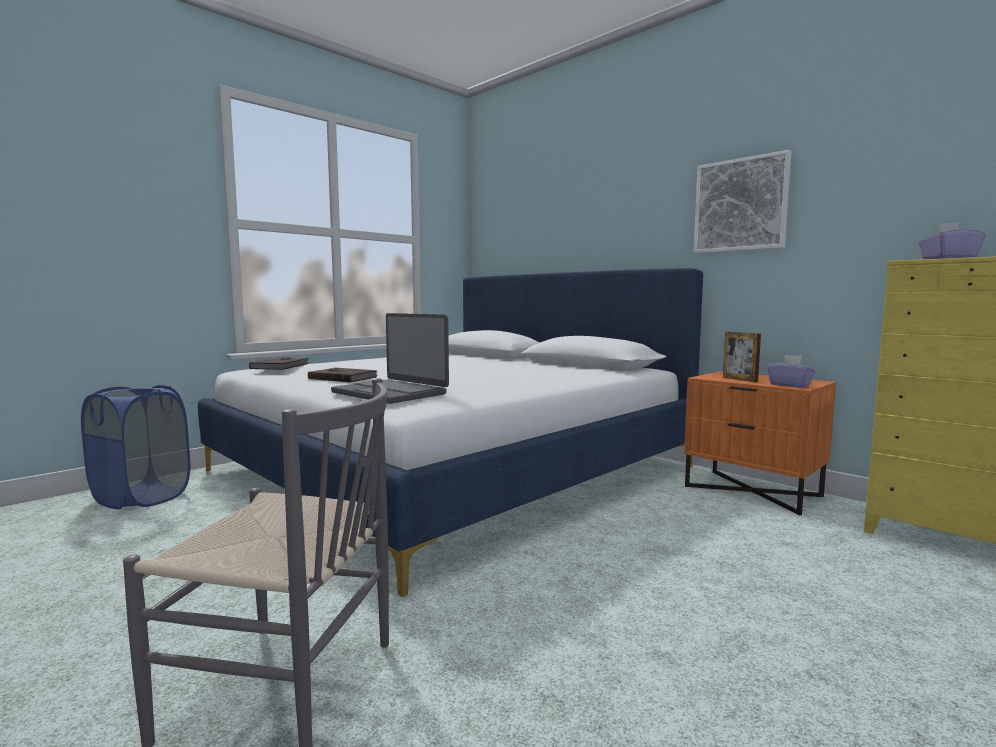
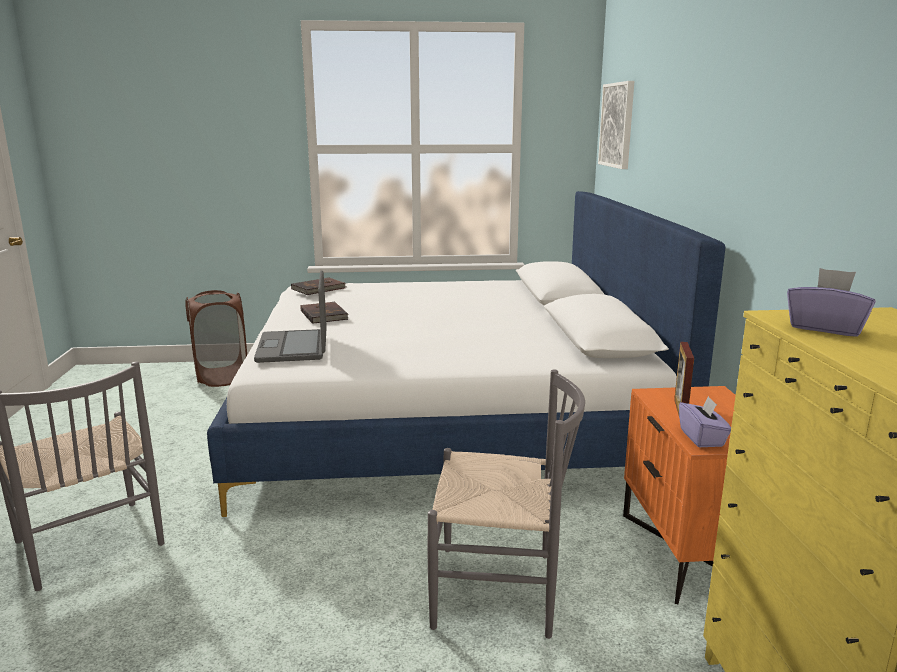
camera: 40 degrees right, 10 degrees up
blue laundry basket [81,385,190,509] -> brown laundry basket [185,290,247,387]
picture [694,150,792,253] -> picture moved to [598,81,634,169]
none -> grey chair [428,369,585,639]

